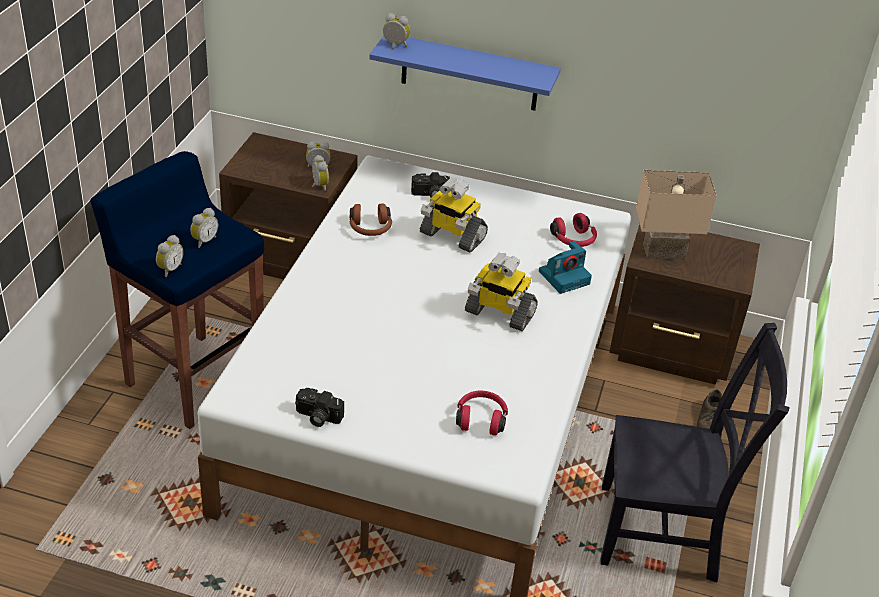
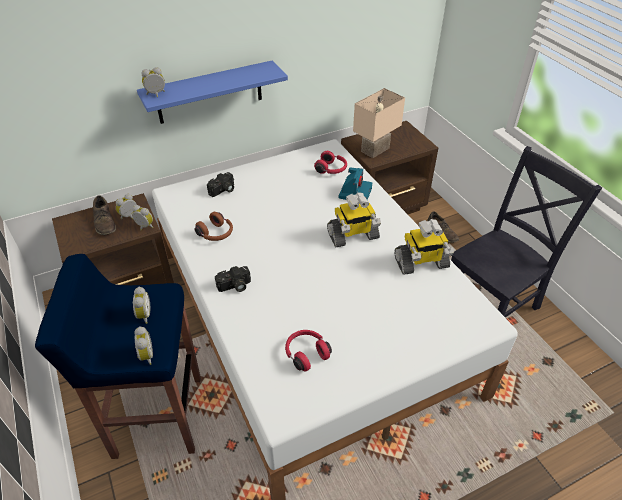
camera: 40 degrees left, 5 degrees up
camera [295,388,344,427] -> camera moved to [215,266,251,292]
toy robot [420,178,488,253] -> toy robot moved to [394,219,454,275]
red headphones [456,391,508,435] -> red headphones moved to [285,330,332,371]
none -> brown shoe [93,195,116,235]

